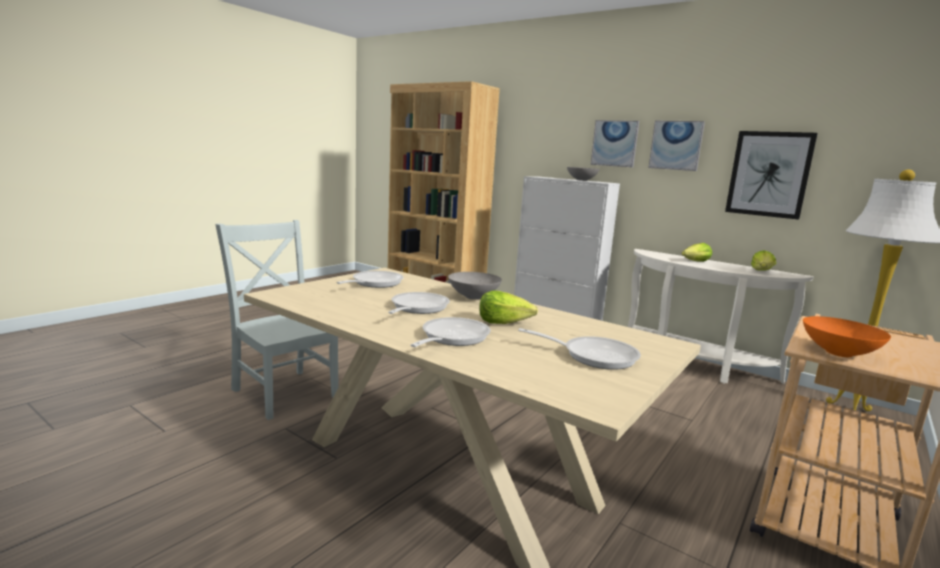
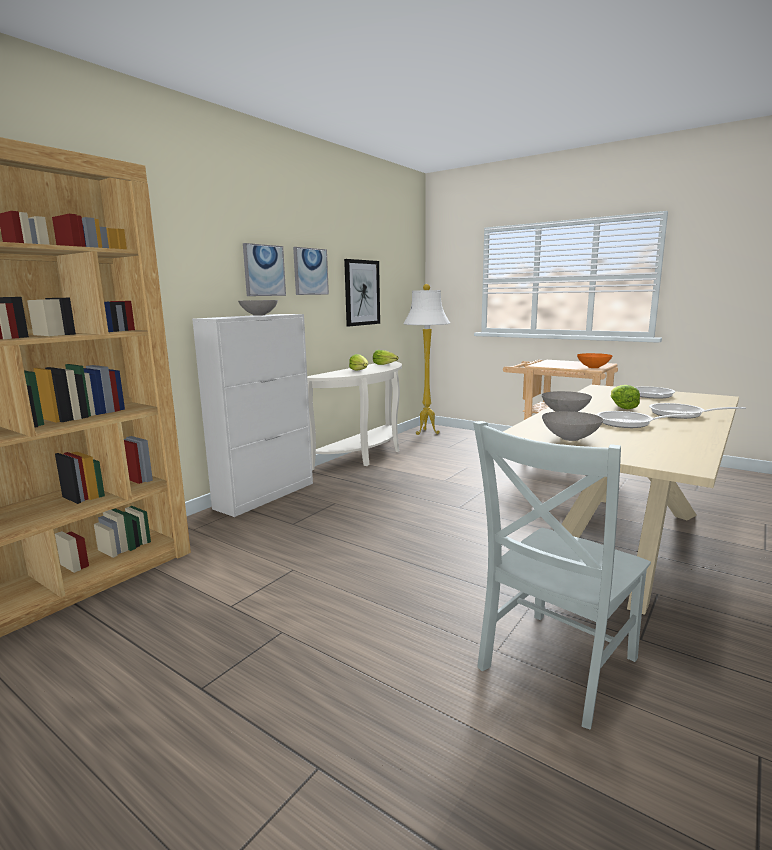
camera: 90 degrees left, 0 degrees up
frying pan [336,271,404,288] -> grey bowl [542,411,603,441]

